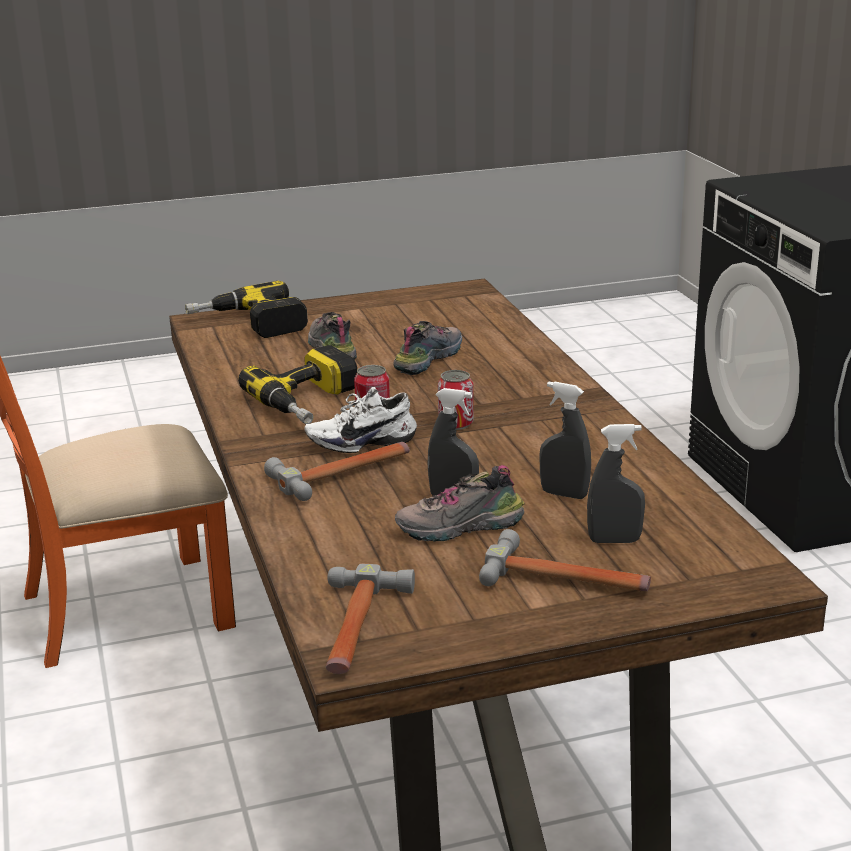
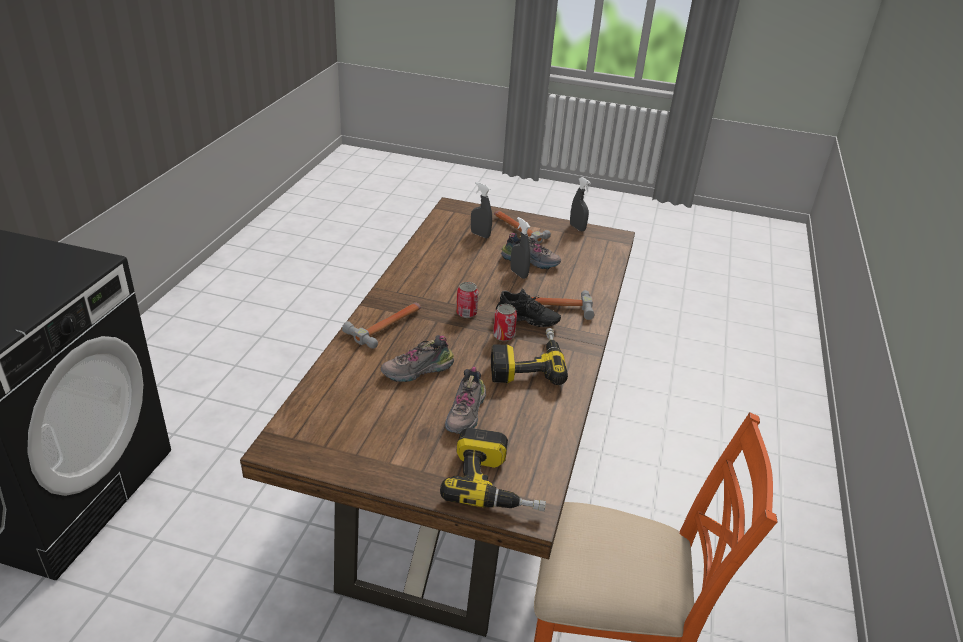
camera: 150 degrees left, 10 degrees up
white shoe [305,387,417,453] -> black shoe [496,288,561,327]
hammer [326,564,415,674] -> hammer moved to [342,303,421,349]
grey spray bottle [539,381,591,499] -> grey spray bottle moved to [570,177,591,231]

